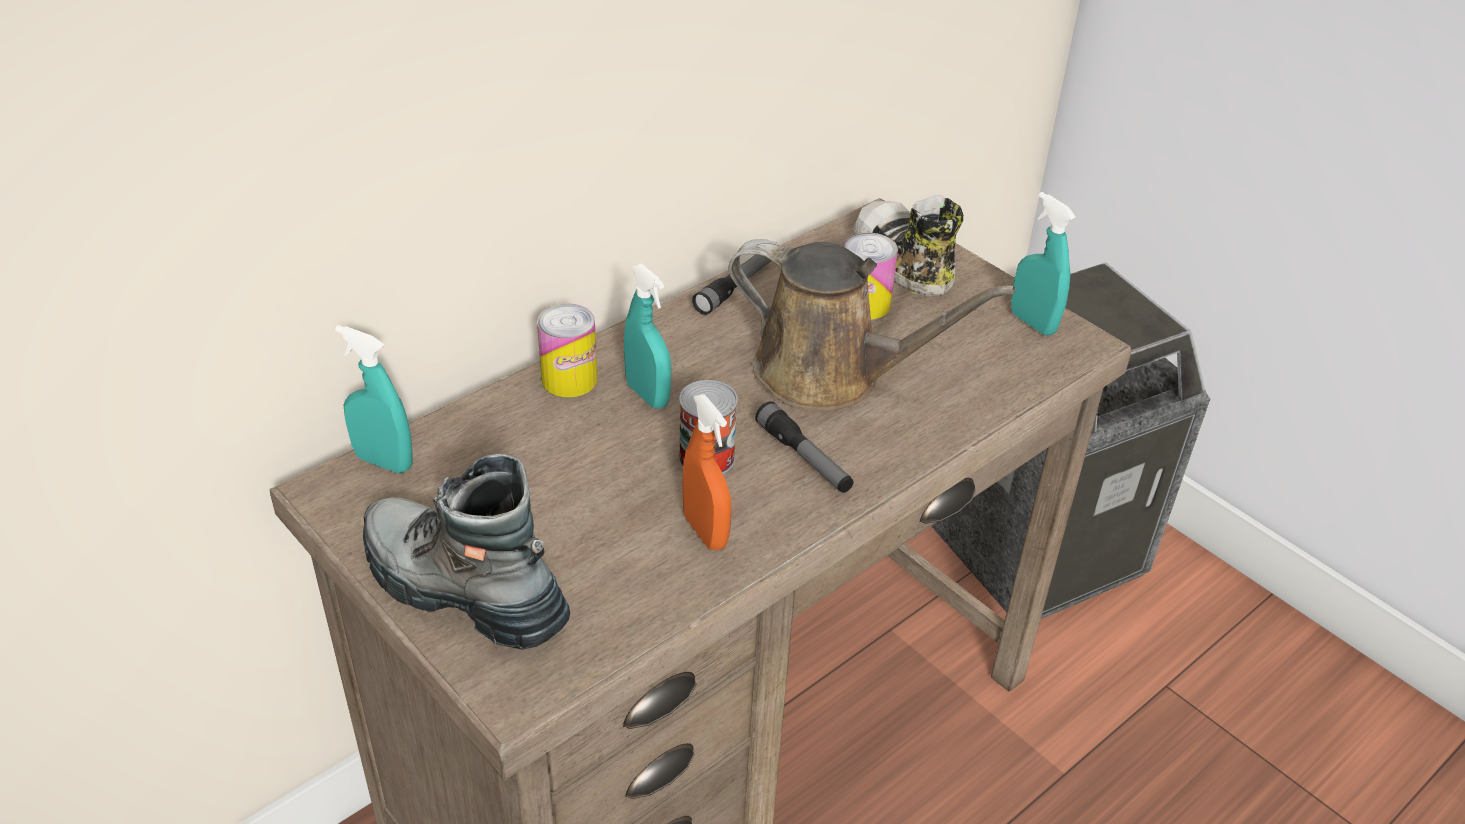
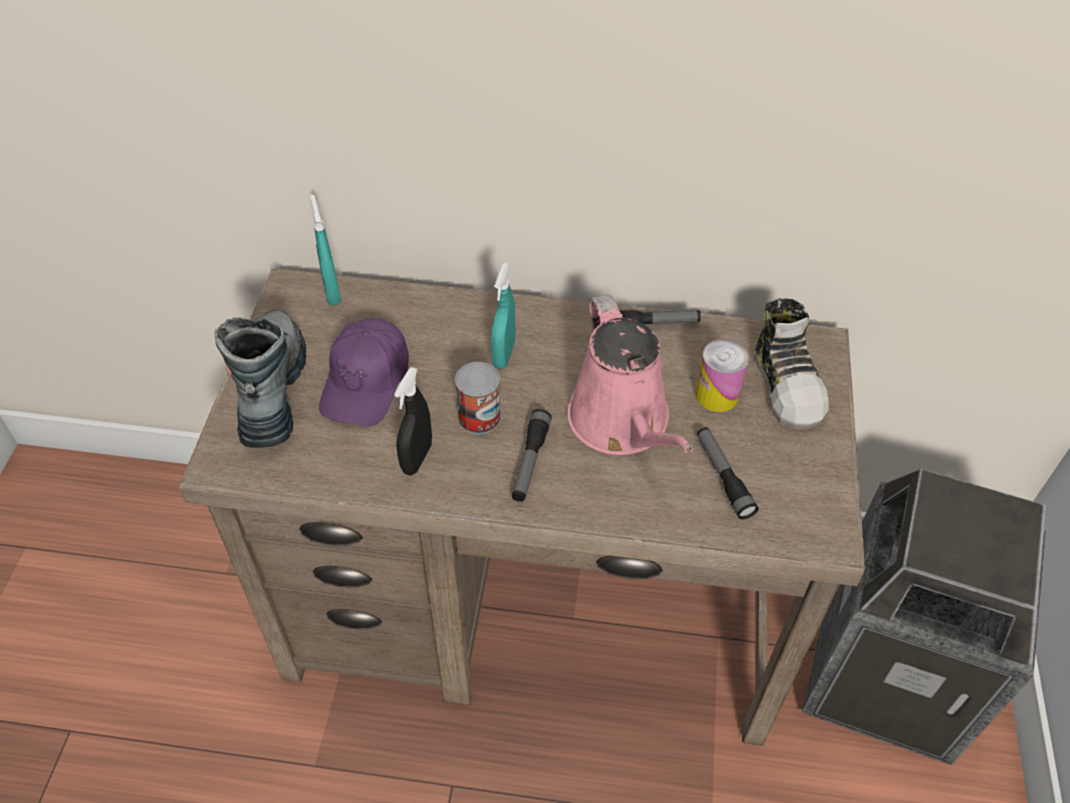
camera: 50 degrees right, 10 degrees up
can [537,303,597,398] -> none
orange spray bottle [683,394,732,550] -> black spray bottle [394,367,432,475]
brown watering can [728,239,1015,412] -> pink watering can [567,294,693,455]
shoe [853,195,963,296] -> shoe turned 150 degrees clockwise [754,298,829,429]
turquoise spray bottle [1011,192,1076,336] -> none
none -> purple cap [319,318,409,426]
none -> flashlight [697,427,759,519]

